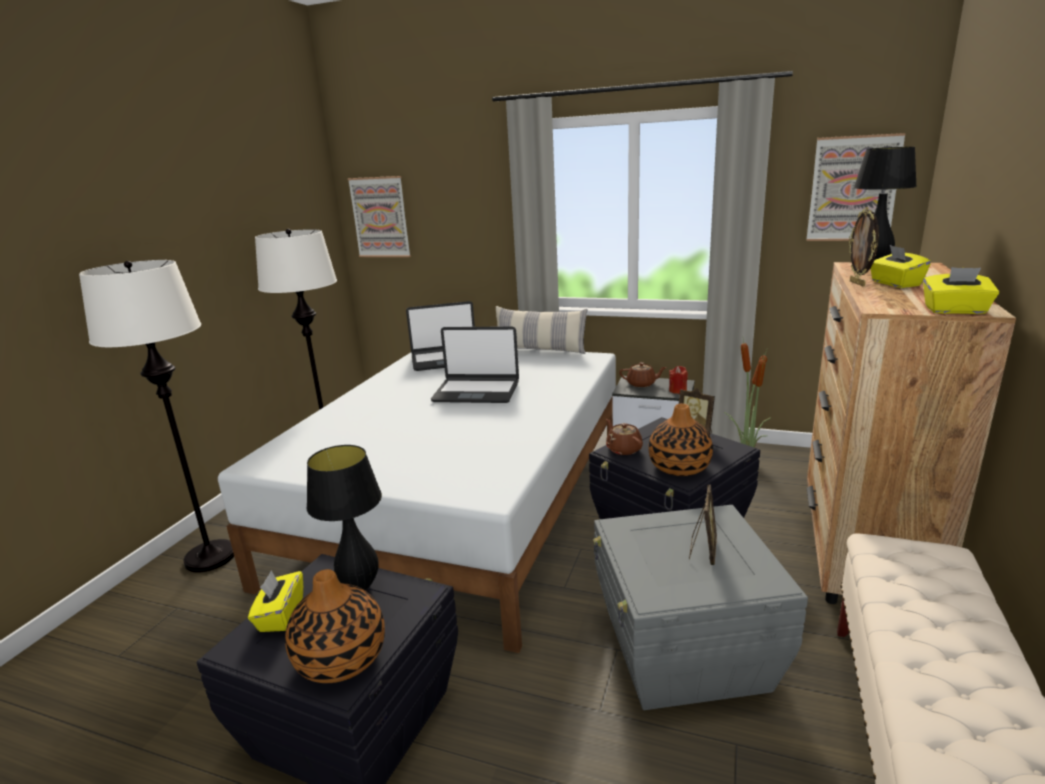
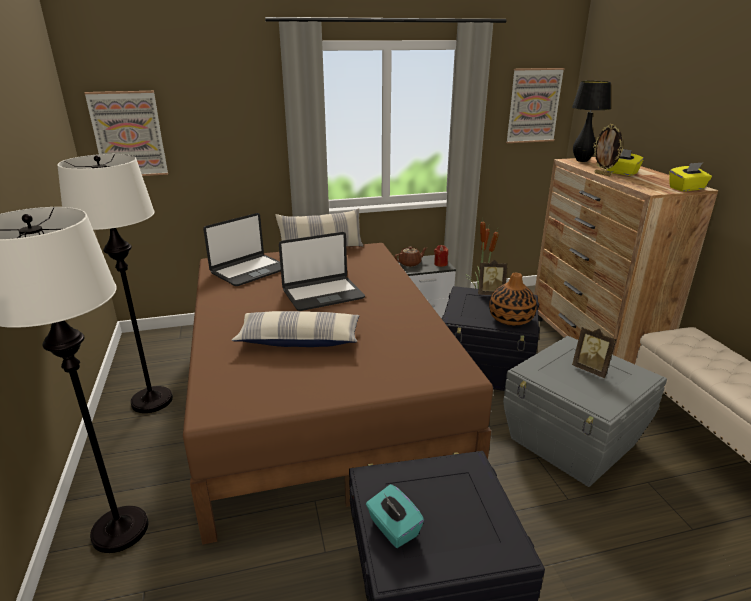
camera: 35 degrees left, 5 degrees up
white bed [218,349,616,653] -> brown bed [183,243,493,545]
yellow tissue box [248,570,303,632] -> turquoise tissue box [366,484,424,548]
vase [285,569,385,683] -> none
black table lamp [306,445,382,590] -> none
brown teapot [606,419,643,455] -> none
picture frame [689,485,717,565] -> picture frame turned 150 degrees clockwise [572,327,616,378]
none -> pillow [231,311,359,347]

